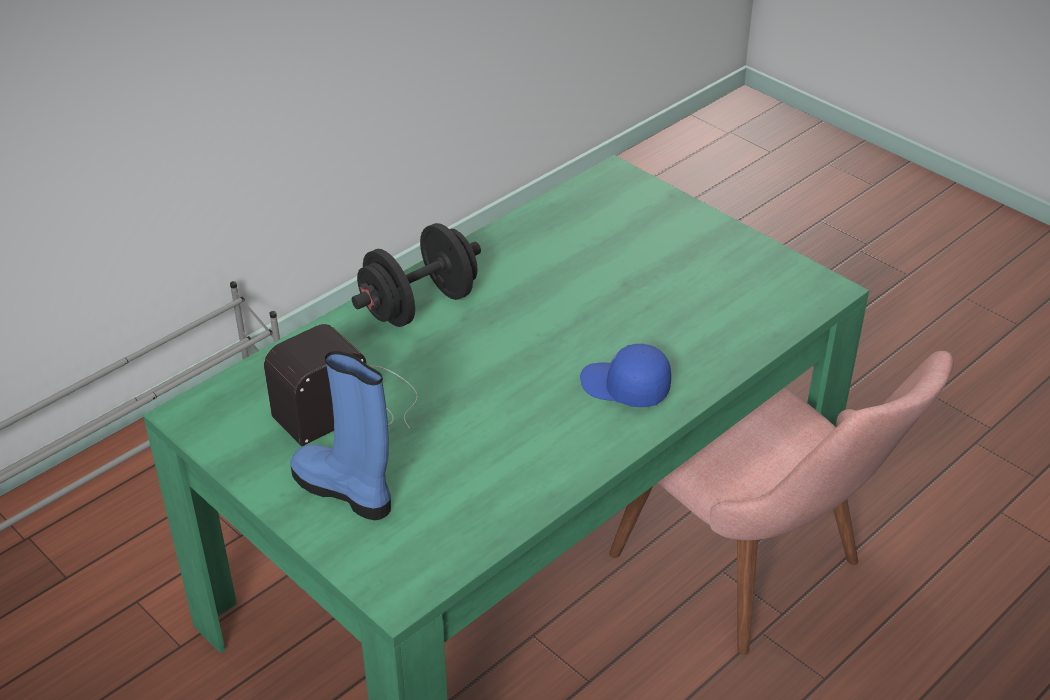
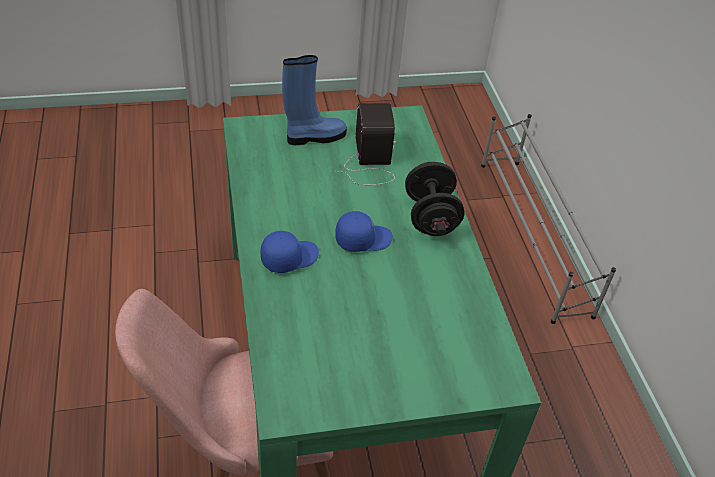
camera: 120 degrees right, 5 degrees up
none -> blue cap [335,211,393,252]

